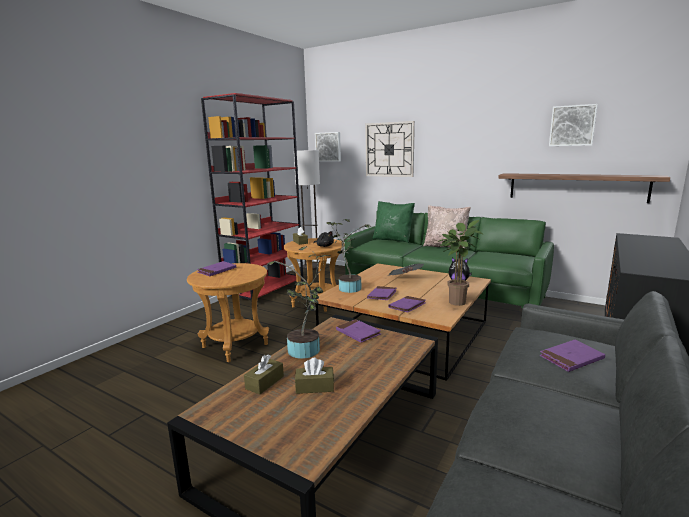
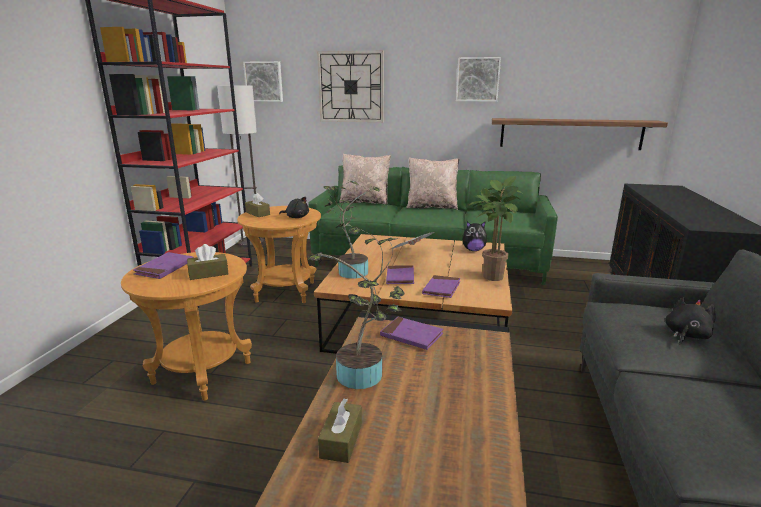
camera: 20 degrees left, 5 degrees up
brown tissue box [295,358,334,394] -> brown tissue box moved to [187,244,229,280]
green pillow [372,201,415,243] -> beige pillow [339,154,391,205]
purple book [540,340,605,372] -> black plush toy [665,297,716,345]
picture [549,104,598,146] -> picture moved to [456,57,501,102]

